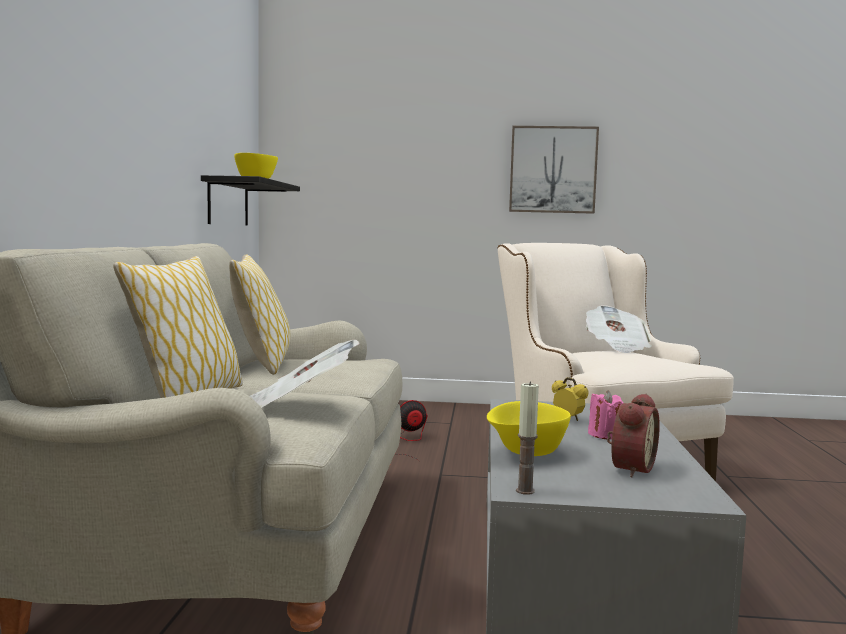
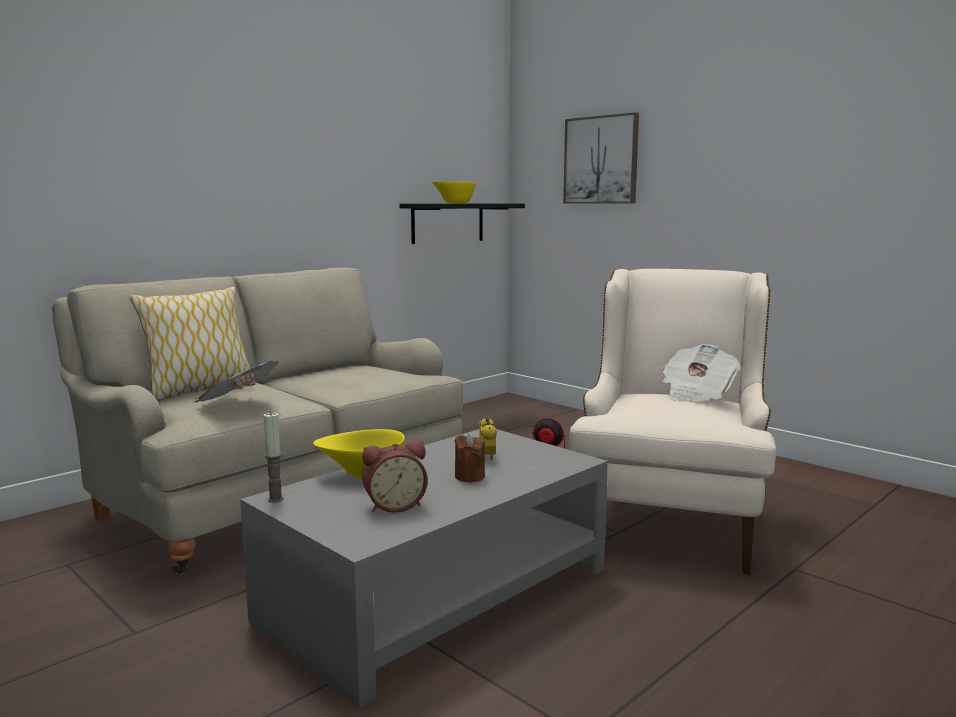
camera: 40 degrees right, 5 degrees up
pillow [229,254,290,375] -> none
picture [509,126,599,214] -> picture moved to [563,112,639,204]
pink candle [588,391,623,440] -> brown candle [454,434,485,482]

